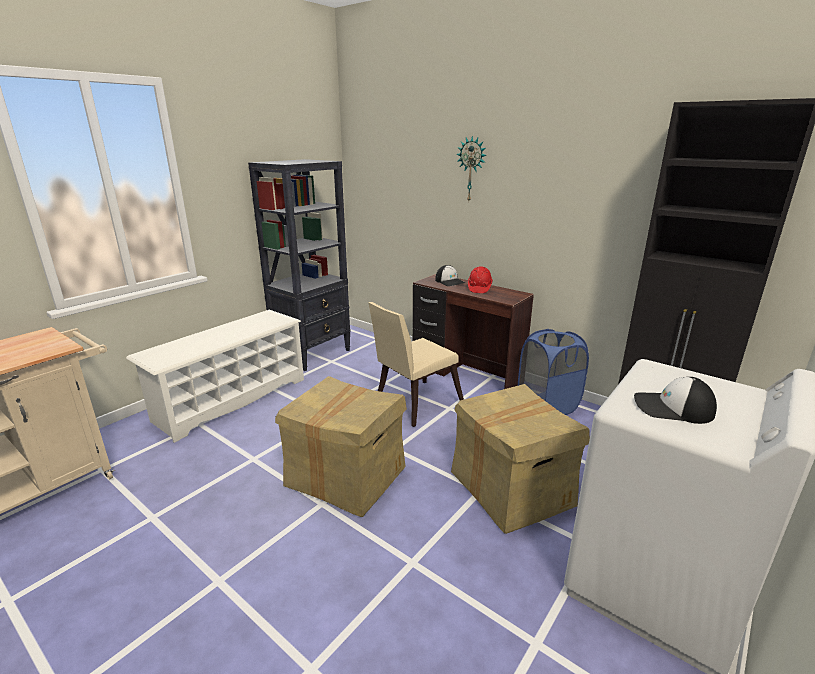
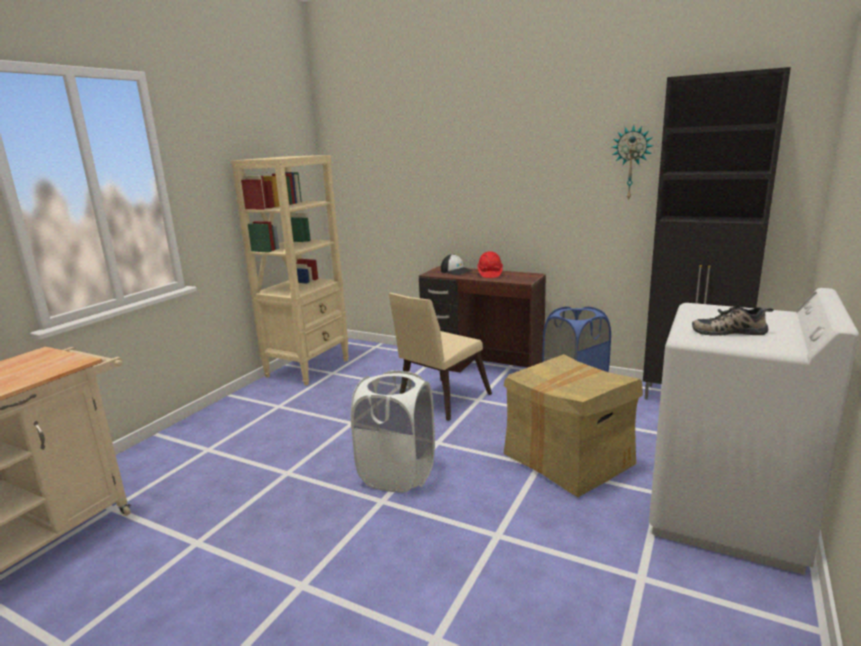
camera: 10 degrees left, 5 degrees down
white shoe rack [126,310,304,443] -> none
black bookcase [248,159,351,371] -> beige bookcase [231,155,349,386]
cardboard box [275,376,407,517] -> white laundry basket [351,370,435,493]
wall clock [456,136,487,201] -> wall clock moved to [612,125,653,201]
cap [634,377,717,424] -> shoe [692,305,774,336]

